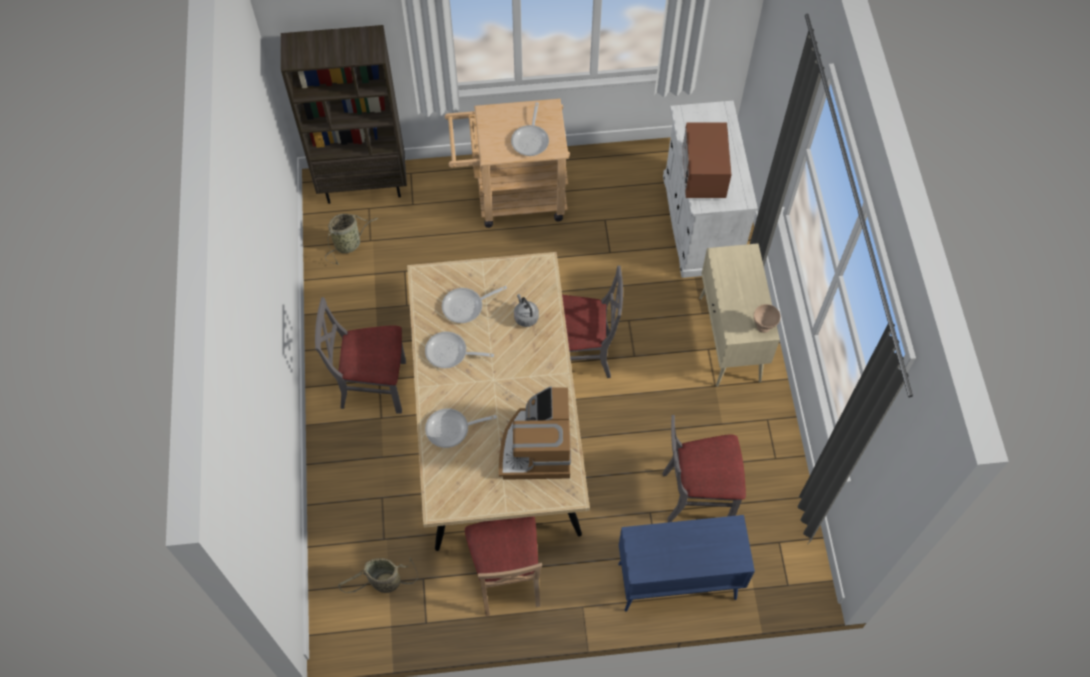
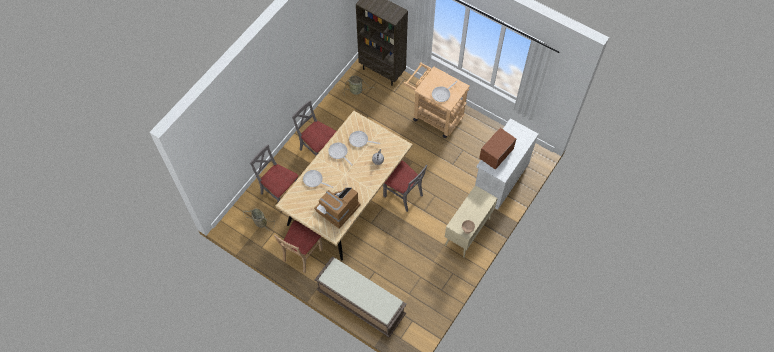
camera: 40 degrees right, 0 degrees up
blue cabinet [618,515,755,612] -> brown bench [315,256,407,338]
grey chair [663,415,746,522] -> grey chair moved to [250,144,298,211]

